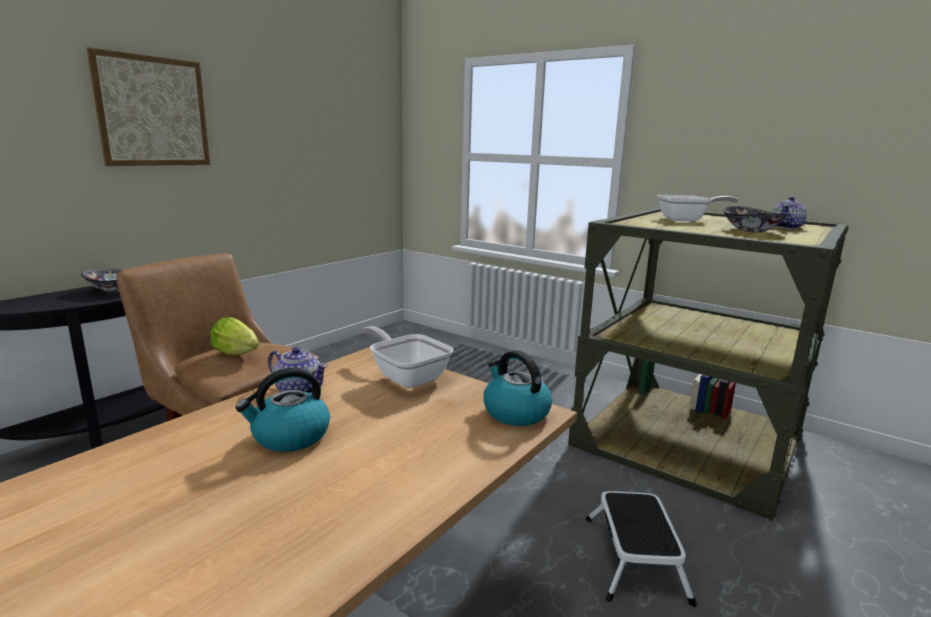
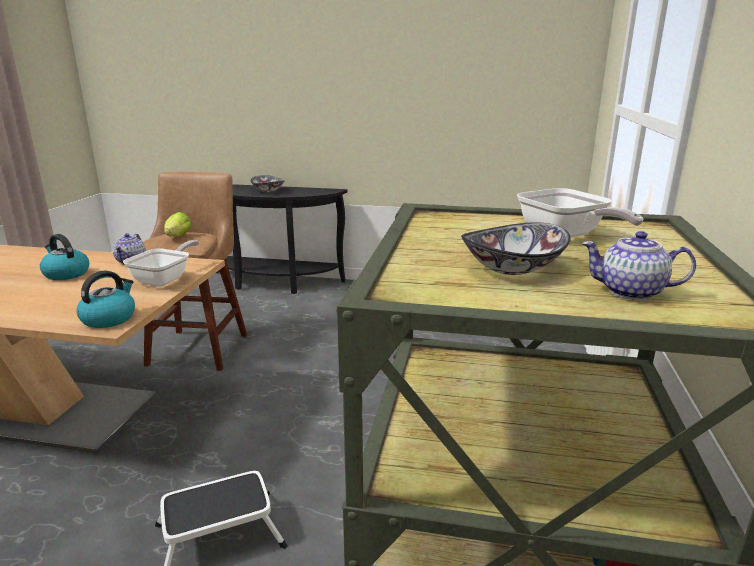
camera: 65 degrees right, 5 degrees up
picture [87,47,210,166] -> none

